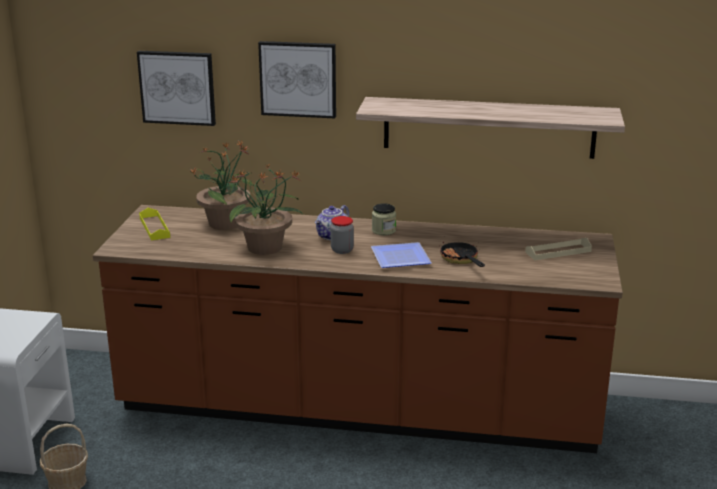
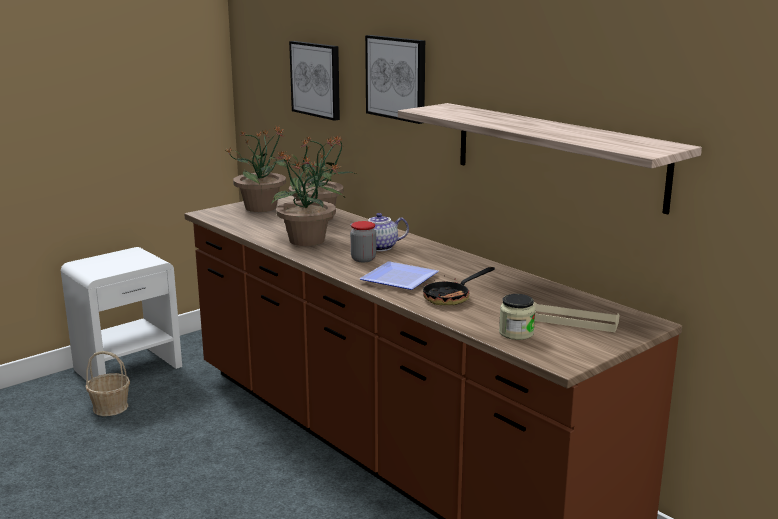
camera: 40 degrees right, 5 degrees down
yellow tray [139,208,170,241] -> potted plant [227,124,290,212]
jar [372,203,396,235] -> jar moved to [499,294,535,340]
frying pan [439,241,485,267] -> frying pan turned 150 degrees counterclockwise [423,267,495,305]

